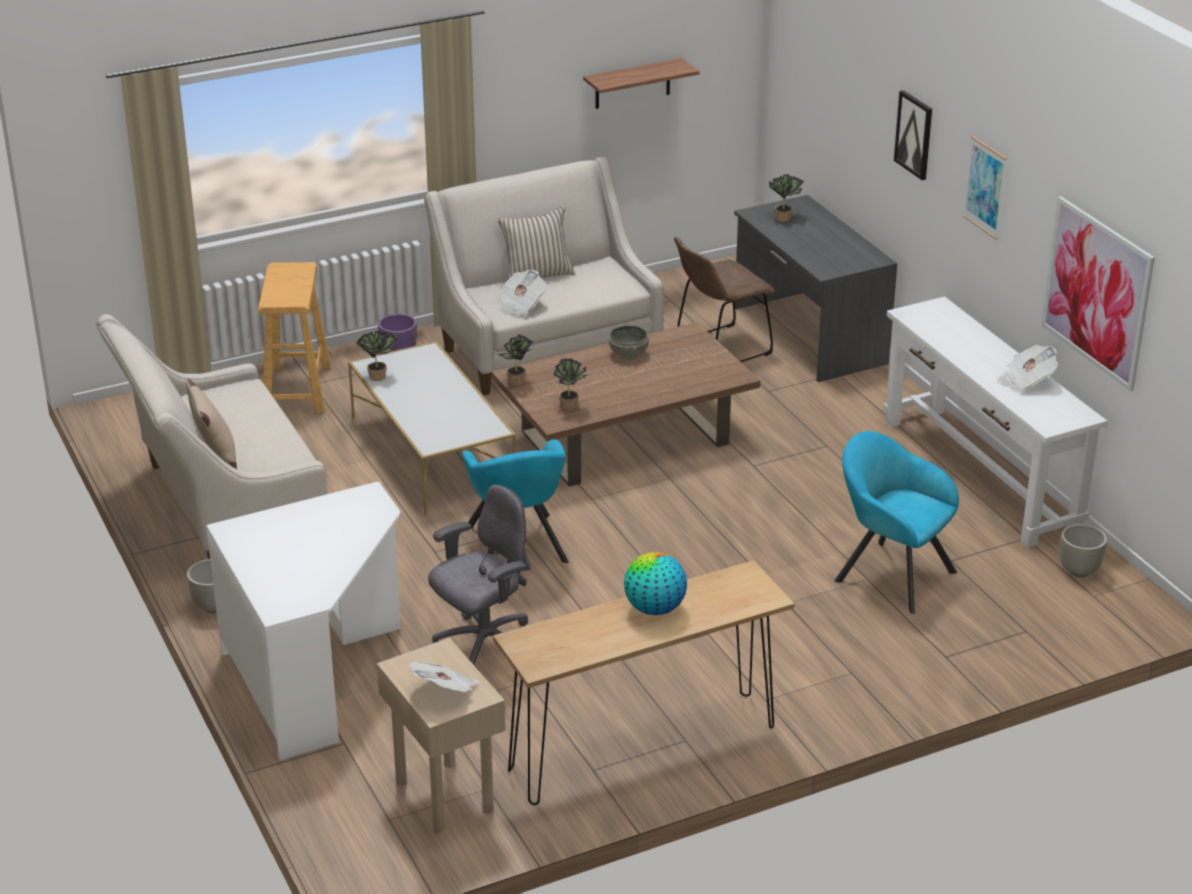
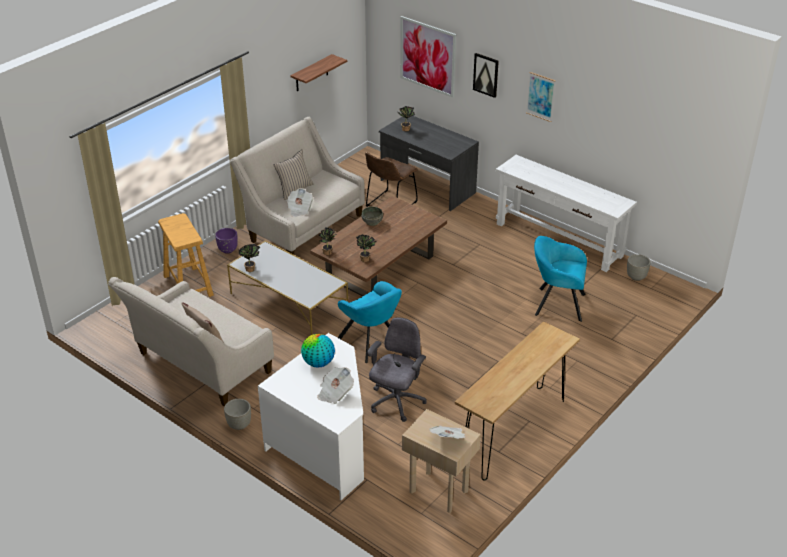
camera: 25 degrees left, 5 degrees up
globe [624,552,687,615] -> globe moved to [301,334,335,367]
newspaper [997,345,1058,392] -> newspaper moved to [317,367,354,404]
picture [1041,196,1155,391] -> picture moved to [400,16,456,97]

